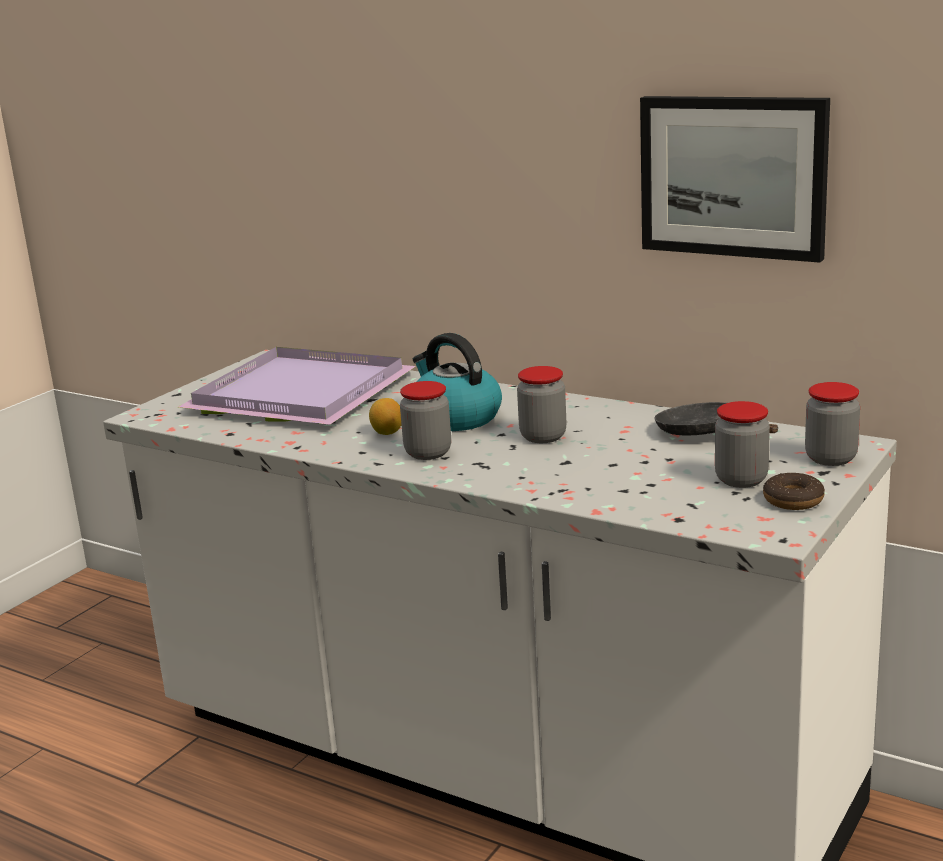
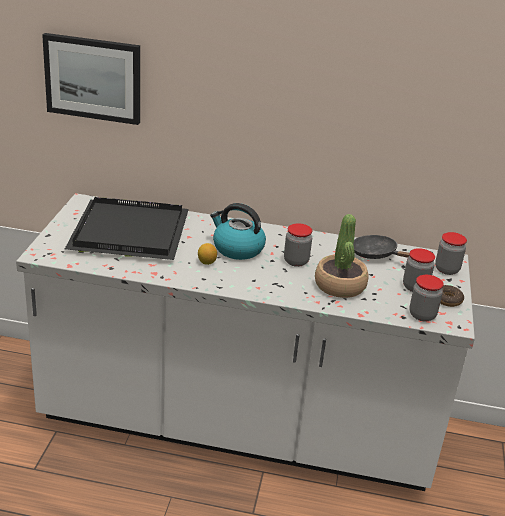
camera: 25 degrees left, 10 degrees up
purple tray [178,347,416,425] -> black tray [65,197,189,260]
jar [400,381,451,460] -> jar moved to [409,275,444,322]
picture [640,96,830,263] -> picture moved to [42,33,140,125]
none -> potted plant [315,214,369,298]

